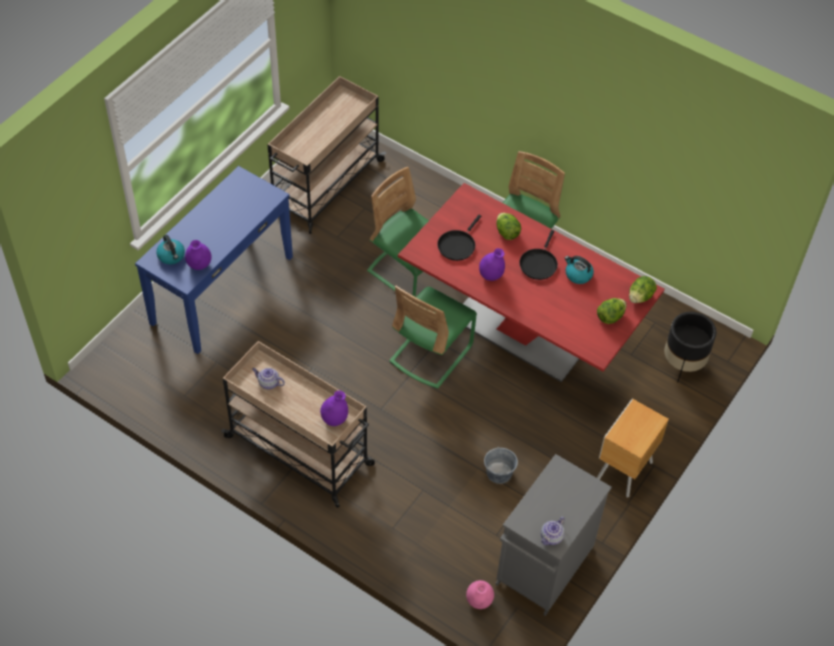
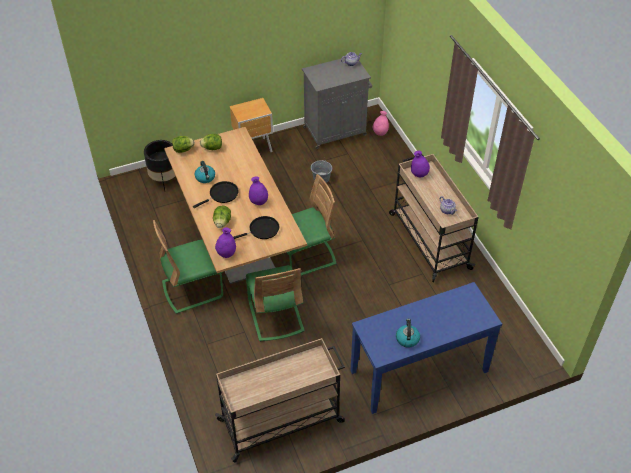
camera: 145 degrees left, 5 degrees down
kettle [156,235,185,264] -> kettle moved to [396,319,420,348]
purple vase [185,240,212,270] -> purple vase moved to [215,228,236,258]
red dining table [398,183,664,382] -> beige dining table [164,127,307,284]

